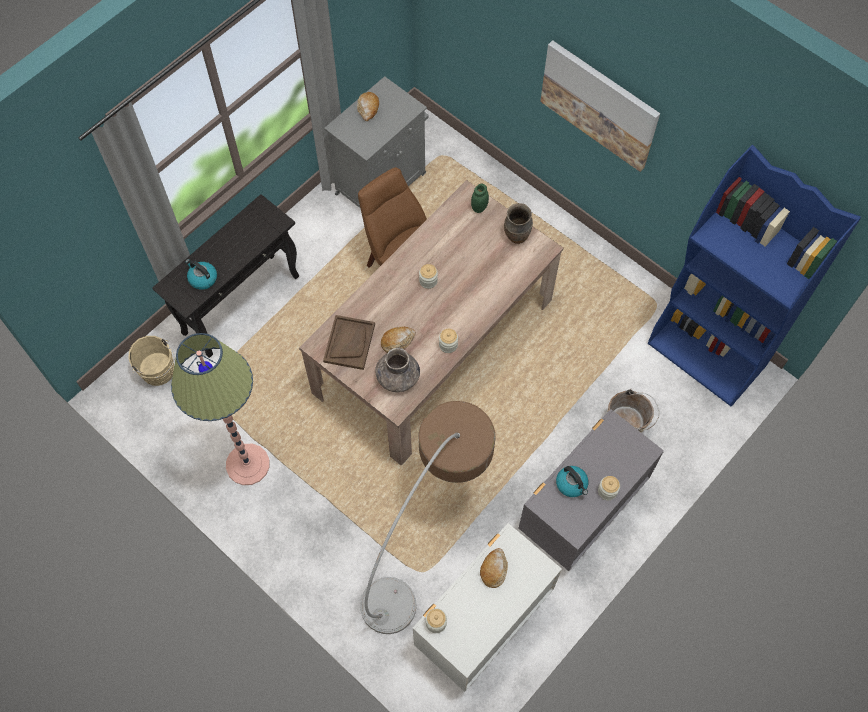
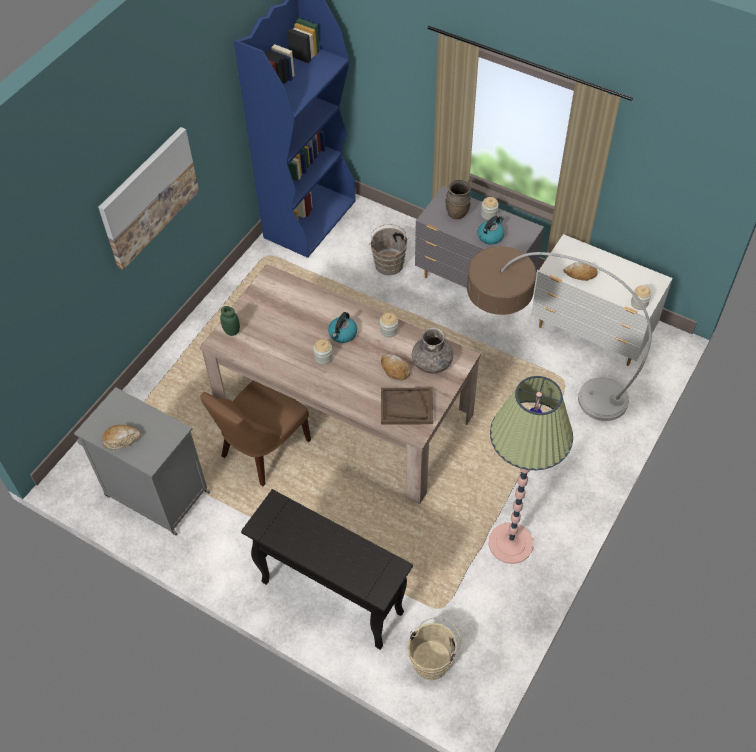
camera: 100 degrees left, 10 degrees down
kettle [185,259,217,290] -> kettle moved to [328,312,357,343]
brown vase [504,203,533,244] -> brown vase moved to [445,179,471,219]

